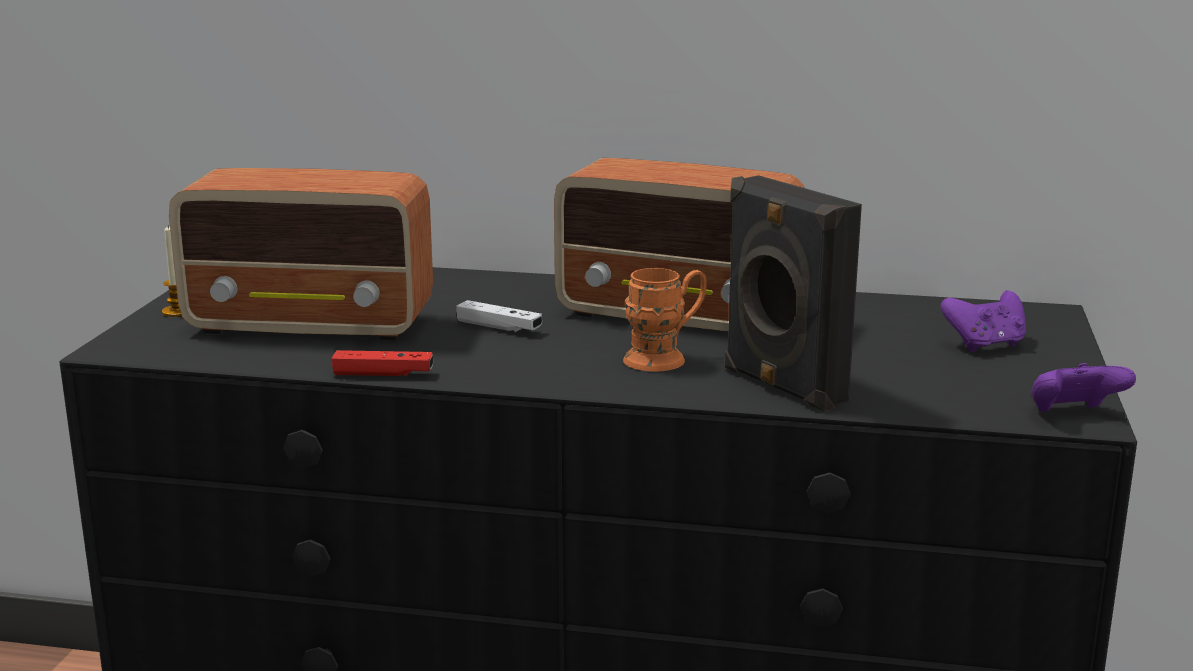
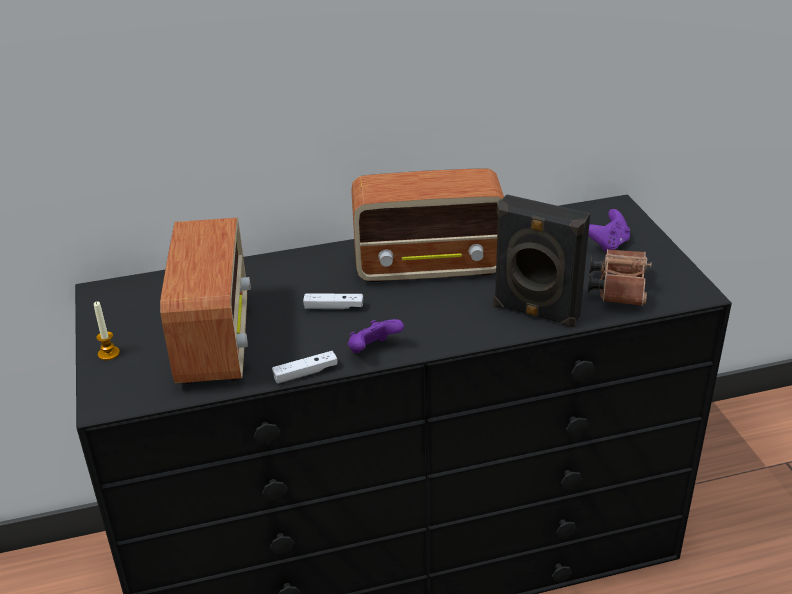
camera: 25 degrees left, 15 degrees up
radio [169,168,433,341] -> radio turned 75 degrees counterclockwise [160,218,251,384]
red game controller [331,350,433,376] -> white game controller [272,351,338,384]
orange mug [623,268,707,371] -> none
purple game controller [1031,363,1136,412] -> purple game controller moved to [348,319,404,353]
none -> brown binoculars [588,249,652,306]

